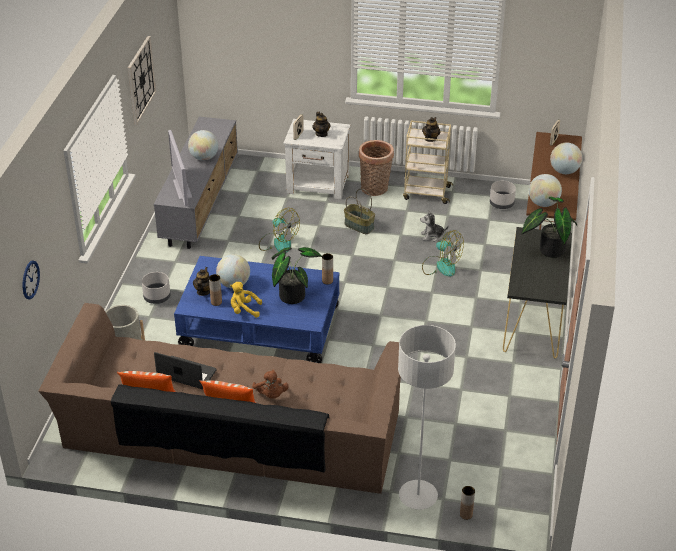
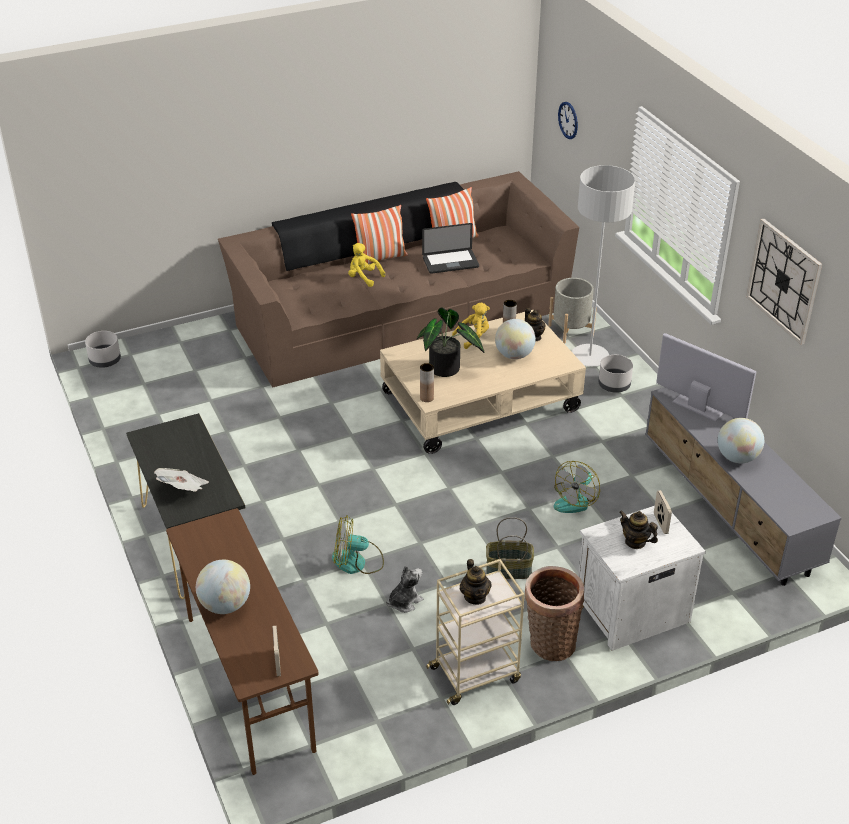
camera: 145 degrees right, 0 degrees up
blue coffee table [174,256,339,363] -> beige coffee table [380,310,586,454]
brown plush toy [252,370,289,399] -> yellow plush toy [348,243,385,287]
fan [259,208,300,253] -> fan turned 60 degrees counterclockwise [553,461,600,513]
grey floor lamp [398,325,456,510] -> grey floor lamp moved to [572,165,636,367]
brown vase [460,486,475,520] -> none
grey planter [490,181,516,209] -> grey planter moved to [85,331,121,368]
potted plant [521,197,577,258] -> newspaper [154,468,209,492]
globe [529,174,562,207] -> none

